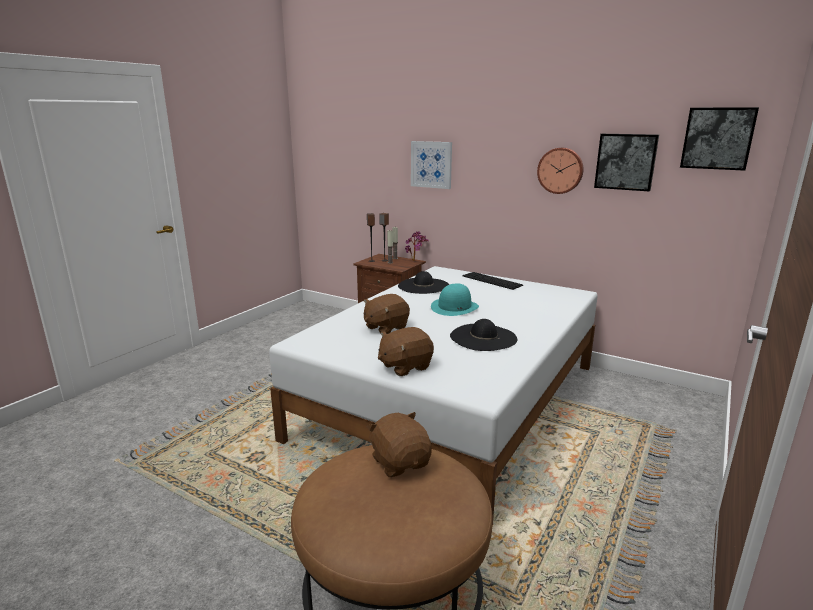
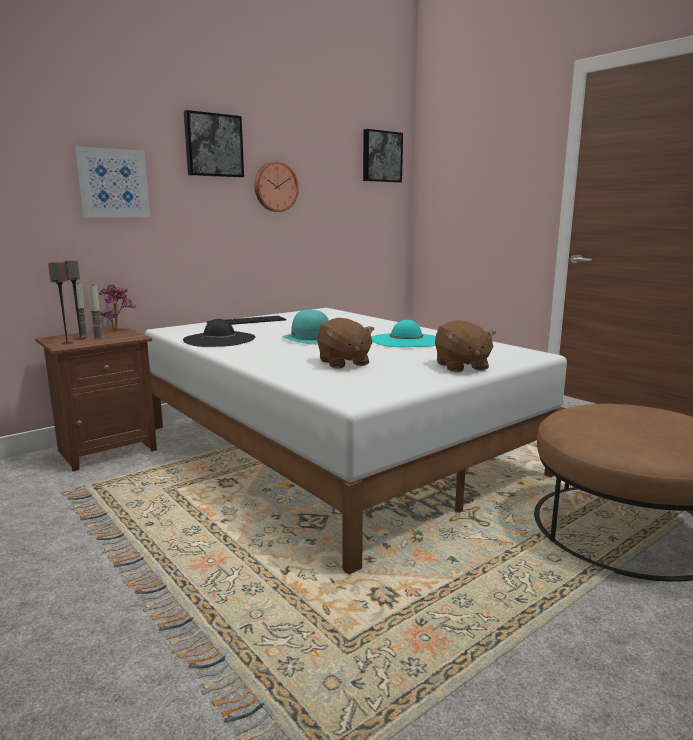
camera: 70 degrees left, 5 degrees down
brown plush toy [366,412,432,477] -> none
black hat [450,319,518,351] -> turquoise hat [371,320,436,347]
picture [594,134,659,192] -> picture moved to [184,110,244,177]

